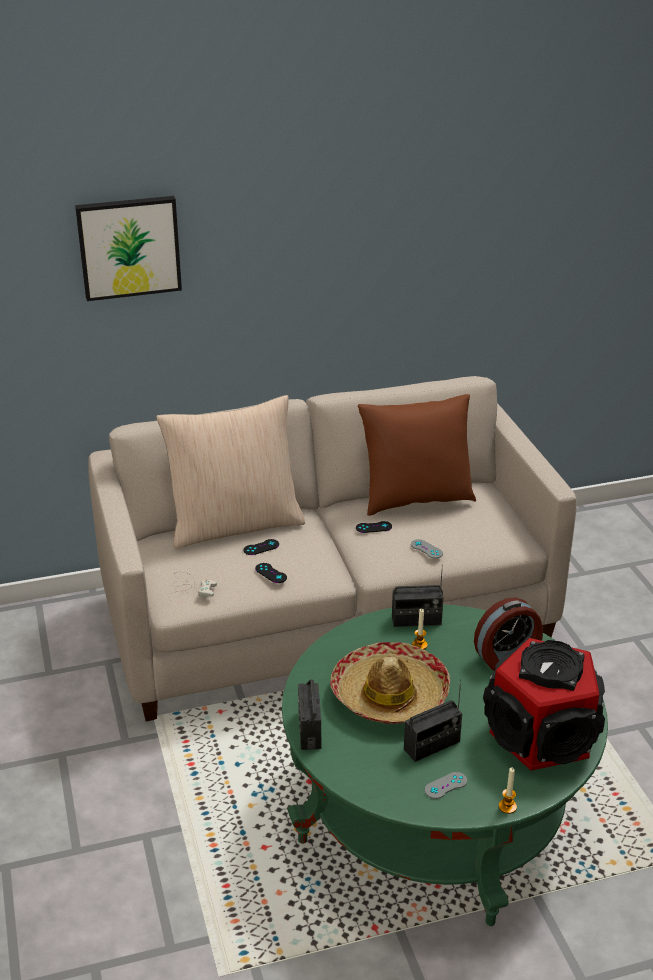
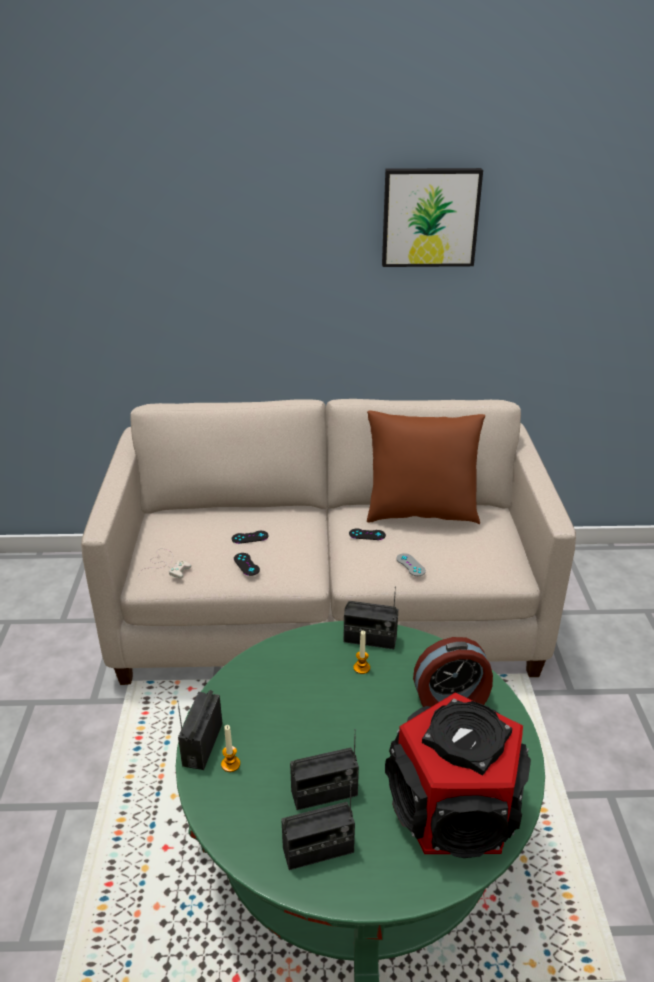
camera: 15 degrees right, 0 degrees up
picture [75,196,182,301] -> picture moved to [382,168,483,267]
beige pillow [156,395,305,549] -> none
hat [330,642,450,724] -> none
grey game controller [425,772,467,799] -> radio [281,785,355,870]
candle [499,768,517,814] -> candle moved to [221,725,240,772]

